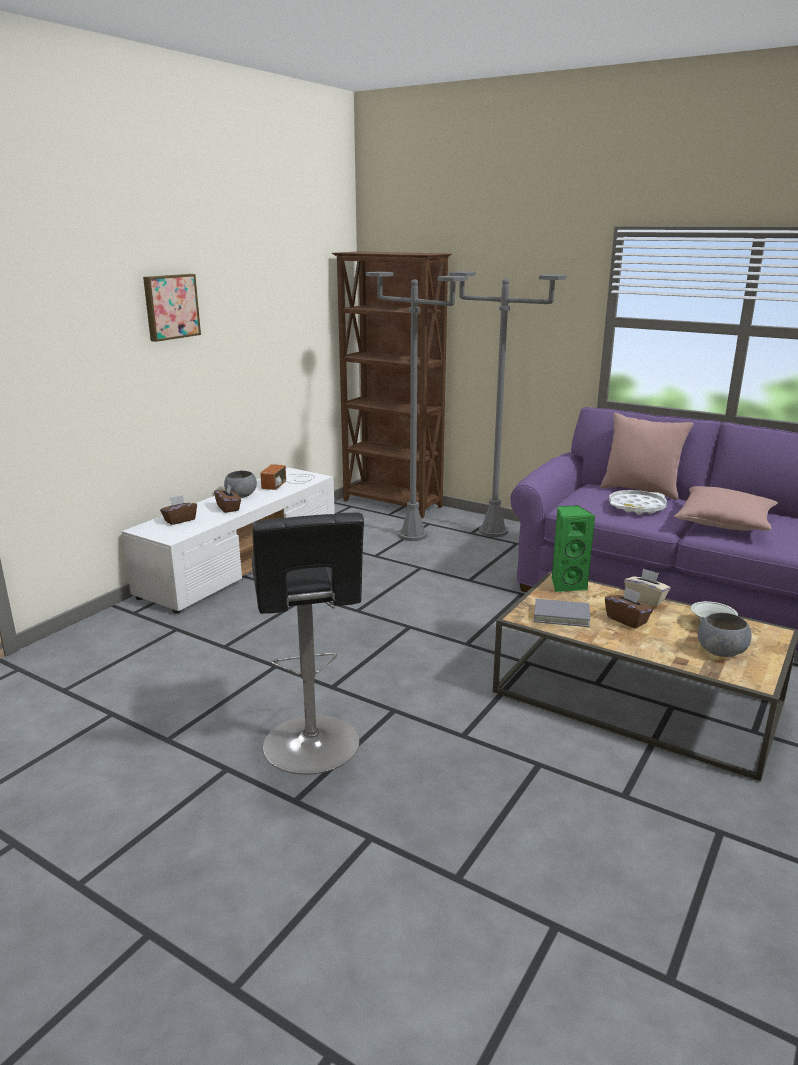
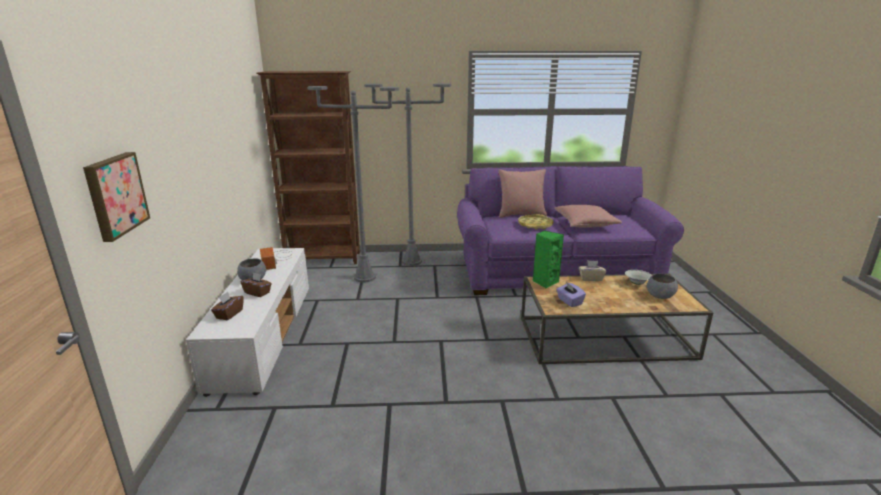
camera: 35 degrees left, 0 degrees up
picture [143,274,201,342] -> picture moved to [83,152,150,242]
black stool [252,513,364,775] -> none
grey book [534,599,590,627] -> purple tissue box [556,282,586,307]
brown tissue box [605,587,653,629] -> none
white tray [609,490,667,514] -> yellow tray [518,214,553,230]

